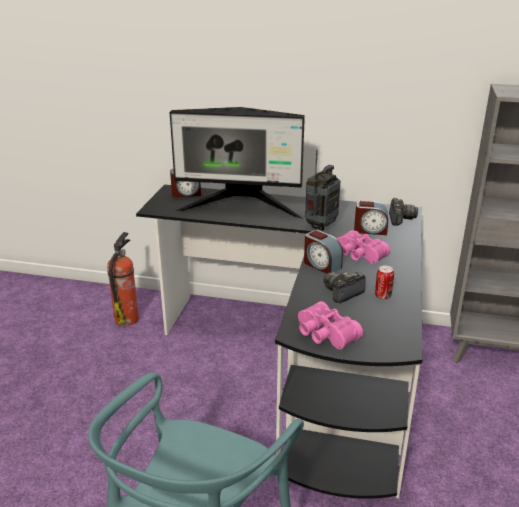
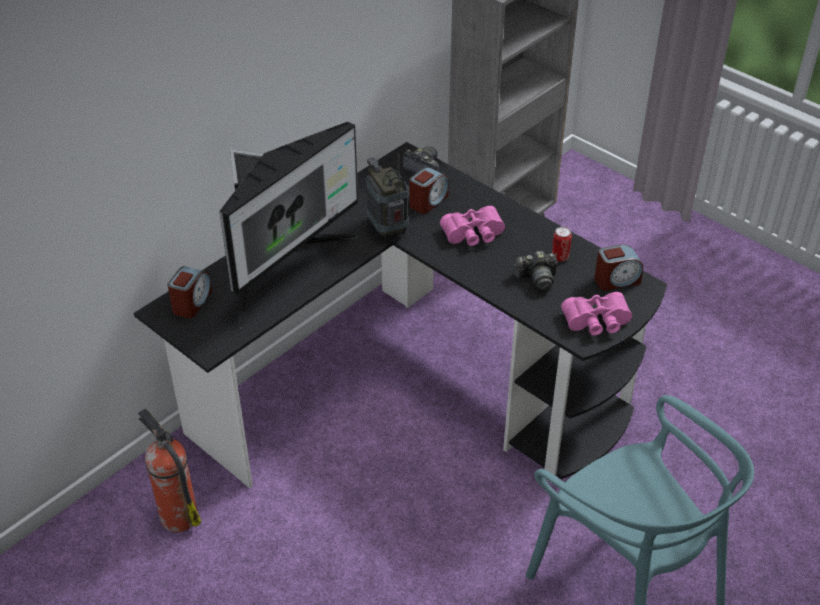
camera: 60 degrees left, 15 degrees up
alarm clock [304,230,343,274] -> alarm clock moved to [594,245,643,291]
camera [324,272,366,303] -> camera turned 90 degrees counterclockwise [514,251,557,291]

